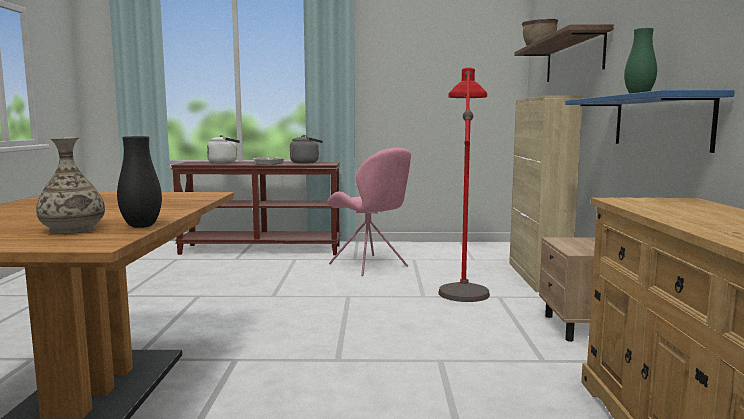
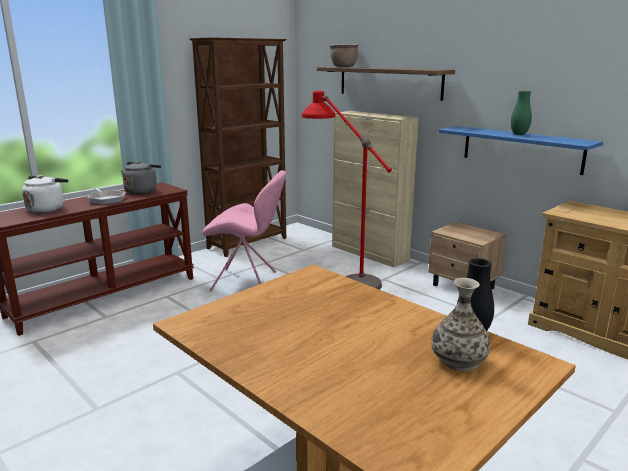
camera: 45 degrees left, 10 degrees up
none -> brown bookcase [189,37,287,257]

